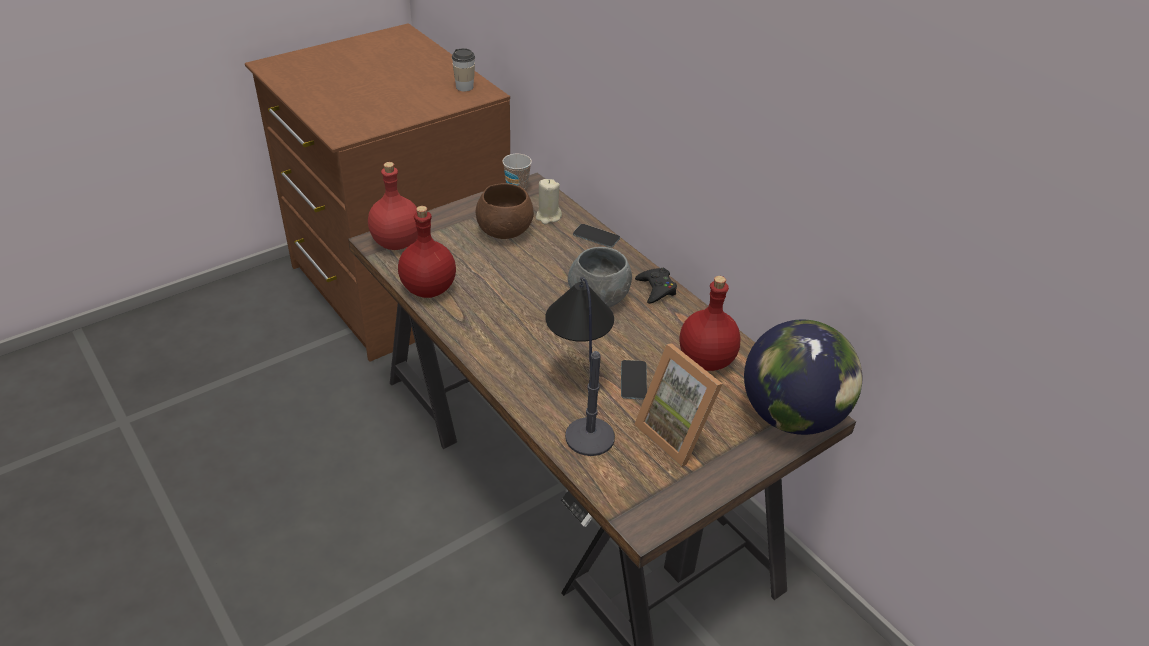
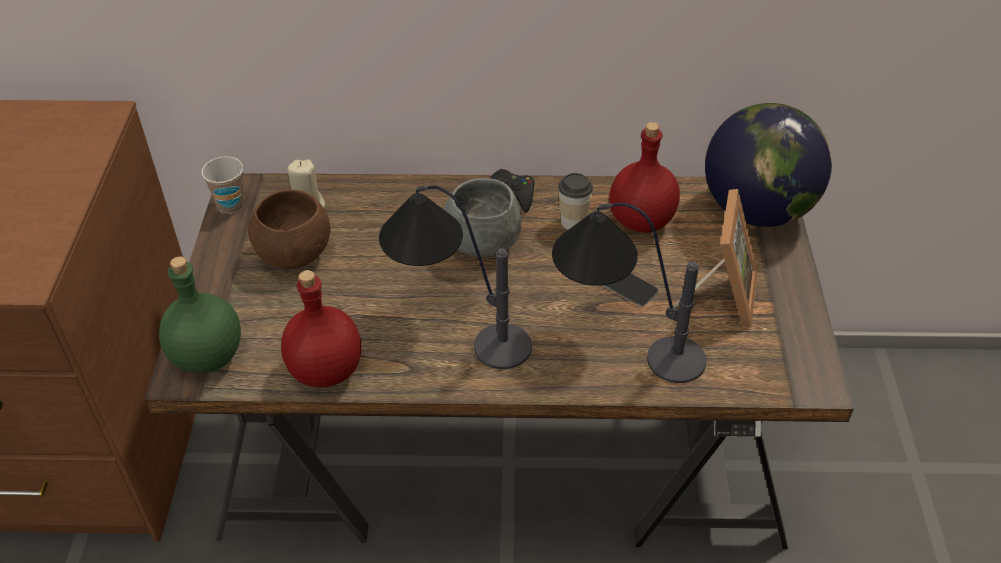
camera: 50 degrees left, 5 degrees up
red bottle [368,162,418,250] -> green bottle [159,256,241,373]
cup [452,48,475,92] -> cup moved to [558,173,593,230]
phone [573,224,620,248] -> none
picture frame [634,343,723,467] -> picture frame turned 75 degrees counterclockwise [673,189,758,327]
none -> table lamp [379,185,532,369]

